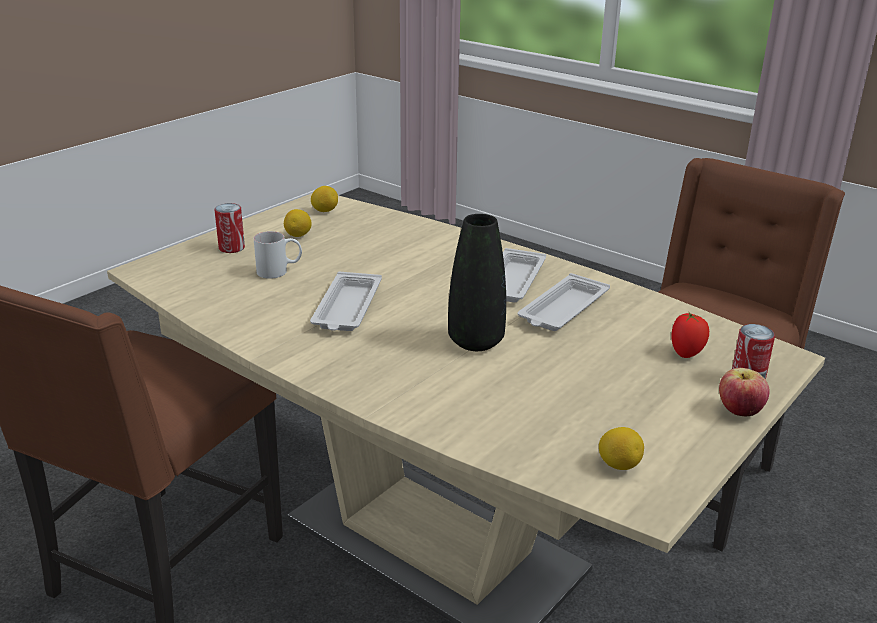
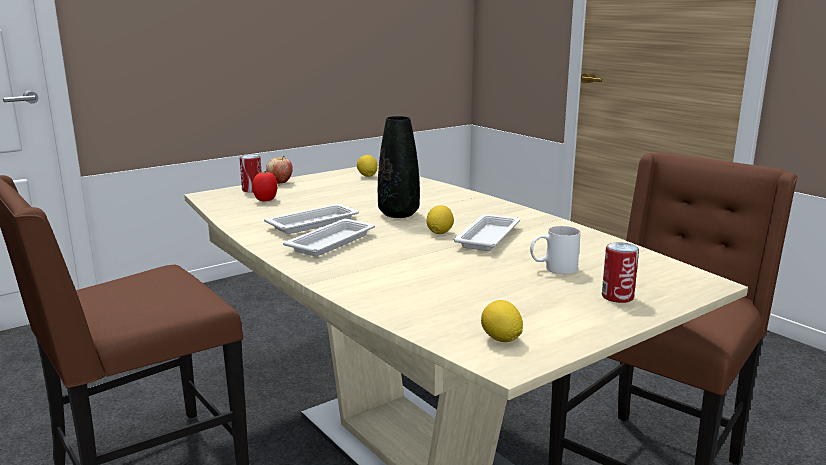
camera: 165 degrees left, 10 degrees down
lemon [284,209,312,237] -> lemon moved to [427,205,454,234]

